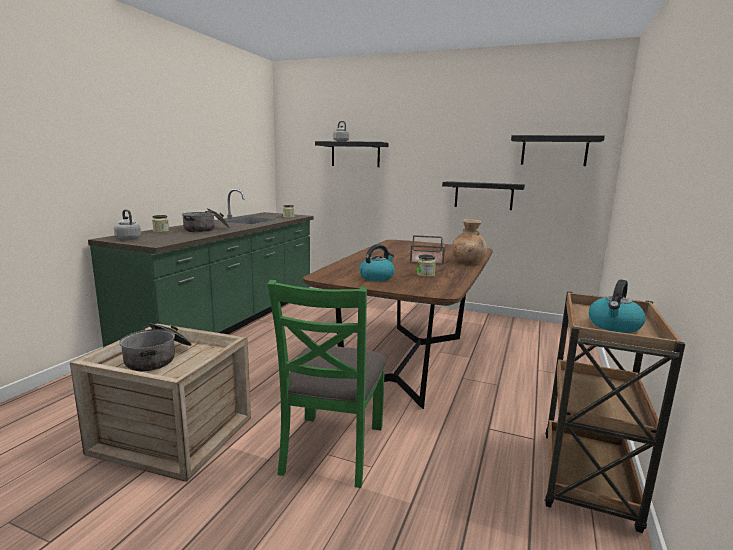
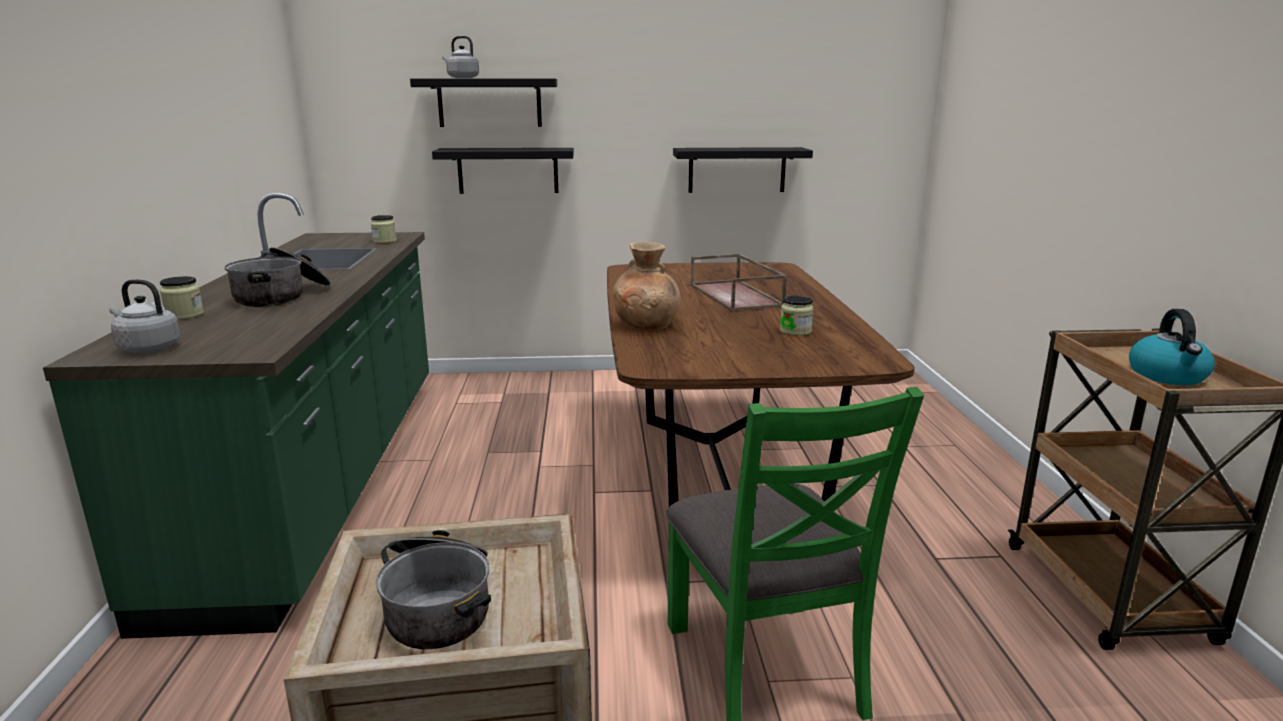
camera: 25 degrees left, 5 degrees up
kettle [359,244,395,281] -> none
brown vase [452,219,487,264] -> brown vase moved to [612,242,680,330]
black shelf [511,135,605,166] -> black shelf moved to [432,148,574,194]

